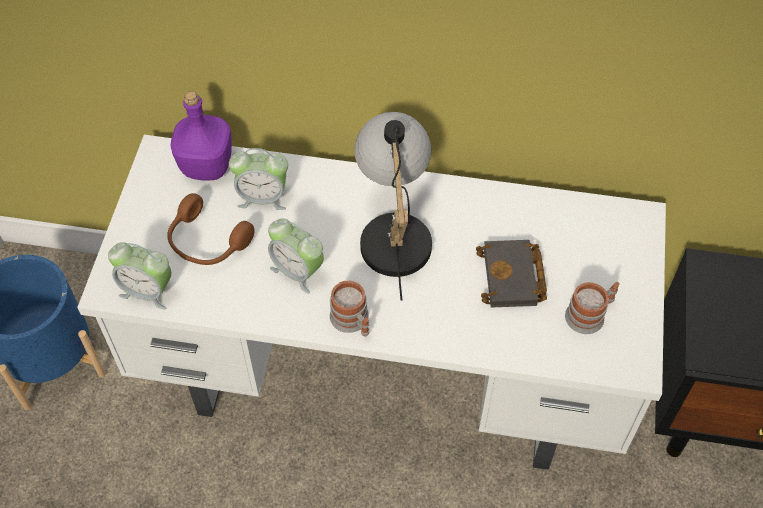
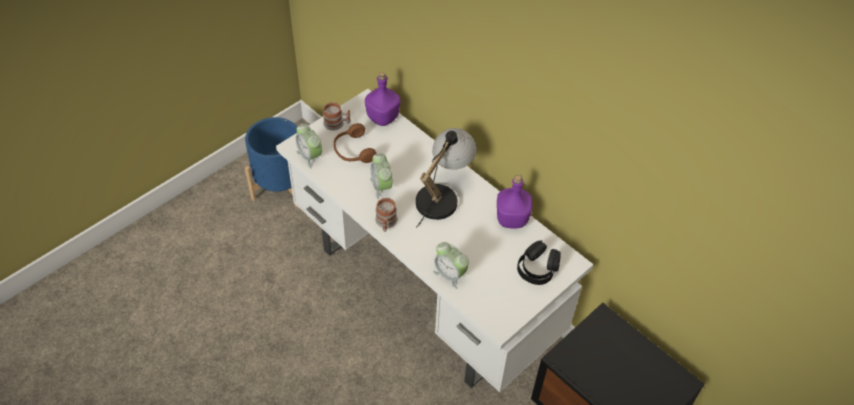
camera: 35 degrees right, 5 degrees down
alarm clock [229,148,288,210] -> alarm clock moved to [433,242,469,289]
black book [476,240,547,308] -> none
mug [565,282,620,334] -> mug moved to [323,102,351,131]
none -> purple bottle [497,175,532,228]
none -> black headphones [517,240,561,285]

